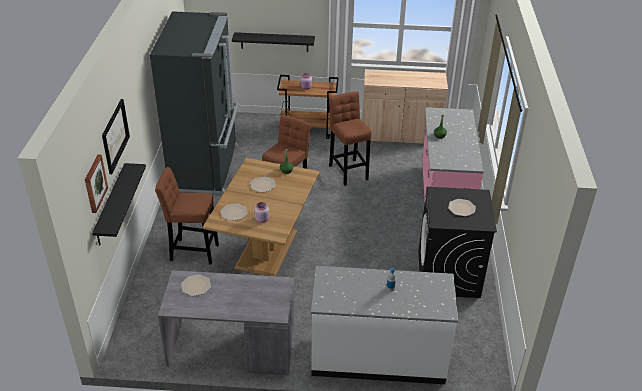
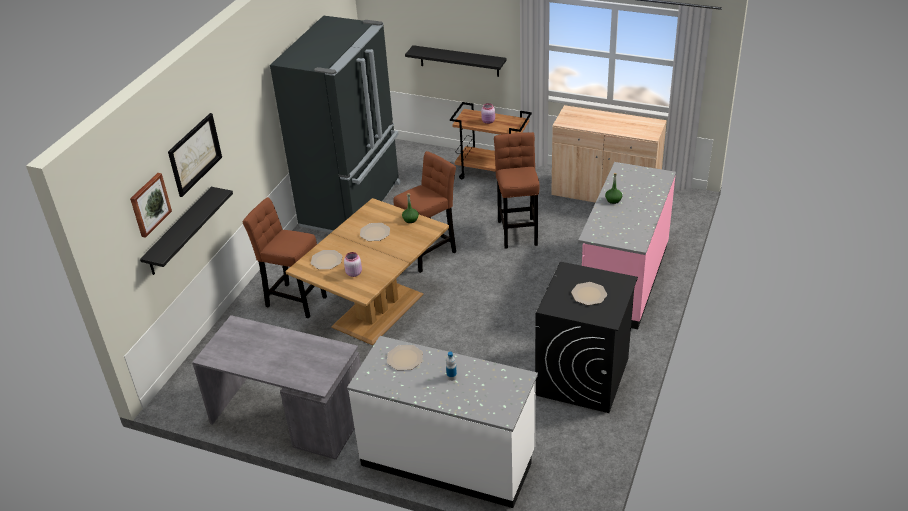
camera: 20 degrees right, 0 degrees up
plate [181,274,211,296] -> plate moved to [387,345,423,370]

